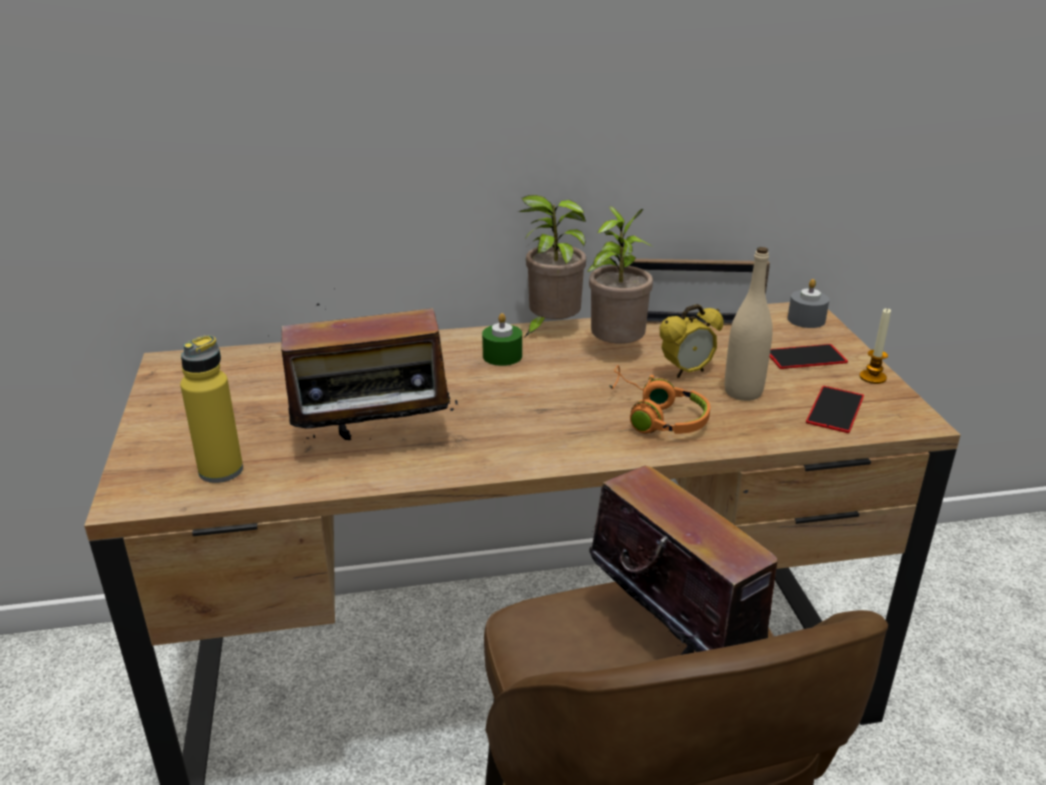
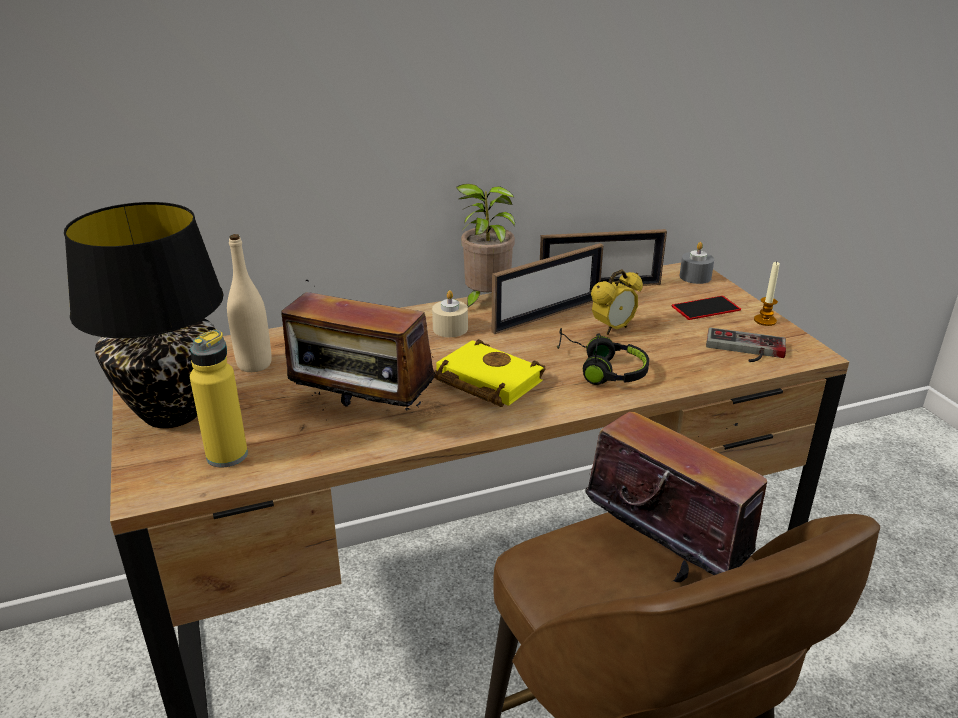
camera: 10 degrees left, 0 degrees up
radio [267,303,458,440] -> radio turned 45 degrees clockwise [282,280,435,410]
green candle [482,313,522,366] -> beige candle [432,290,468,337]
potted plant [587,206,653,344] -> picture frame [492,243,604,334]
orange headphones [609,365,710,434] -> black headphones [557,328,649,385]
beige bottle [725,247,773,401] -> beige bottle moved to [227,234,272,372]
phone [806,386,864,433] -> game controller [706,327,786,362]
none -> black table lamp [64,202,224,428]
none -> yellow book [434,339,546,407]

